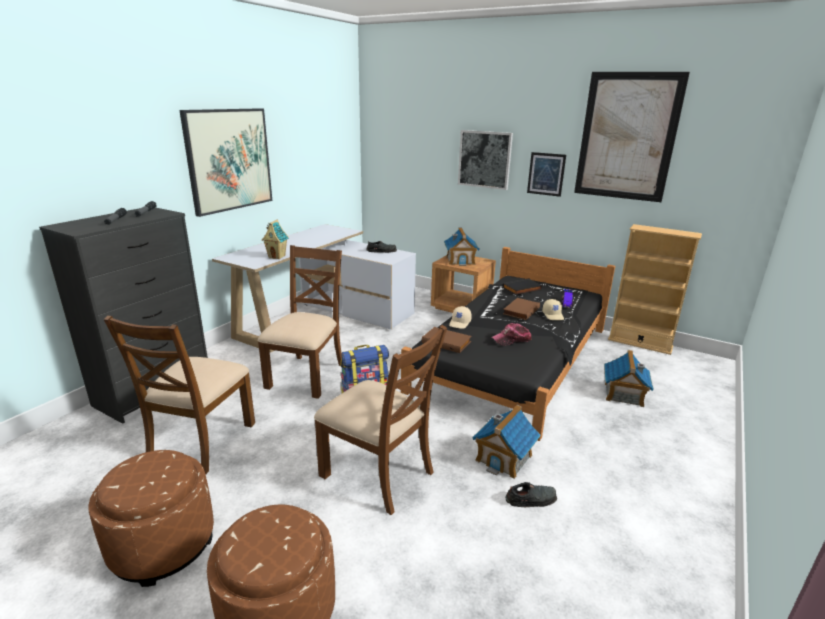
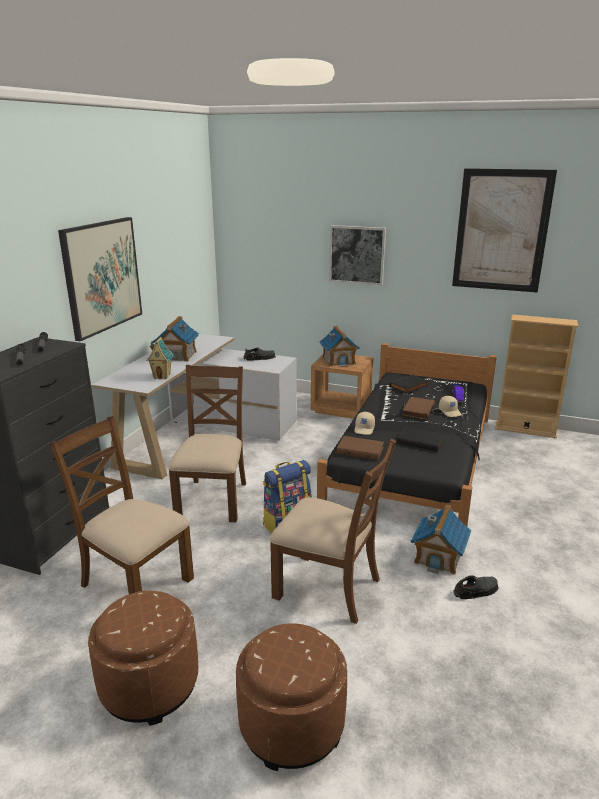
camera: 10 degrees left, 0 degrees up
brown chair [103,315,255,474] -> brown chair turned 120 degrees clockwise [50,416,194,594]
cap [492,323,532,346] -> black book [397,427,445,452]
picture [527,152,566,197] -> none
toy house [604,350,654,407] -> toy house moved to [152,316,199,362]

